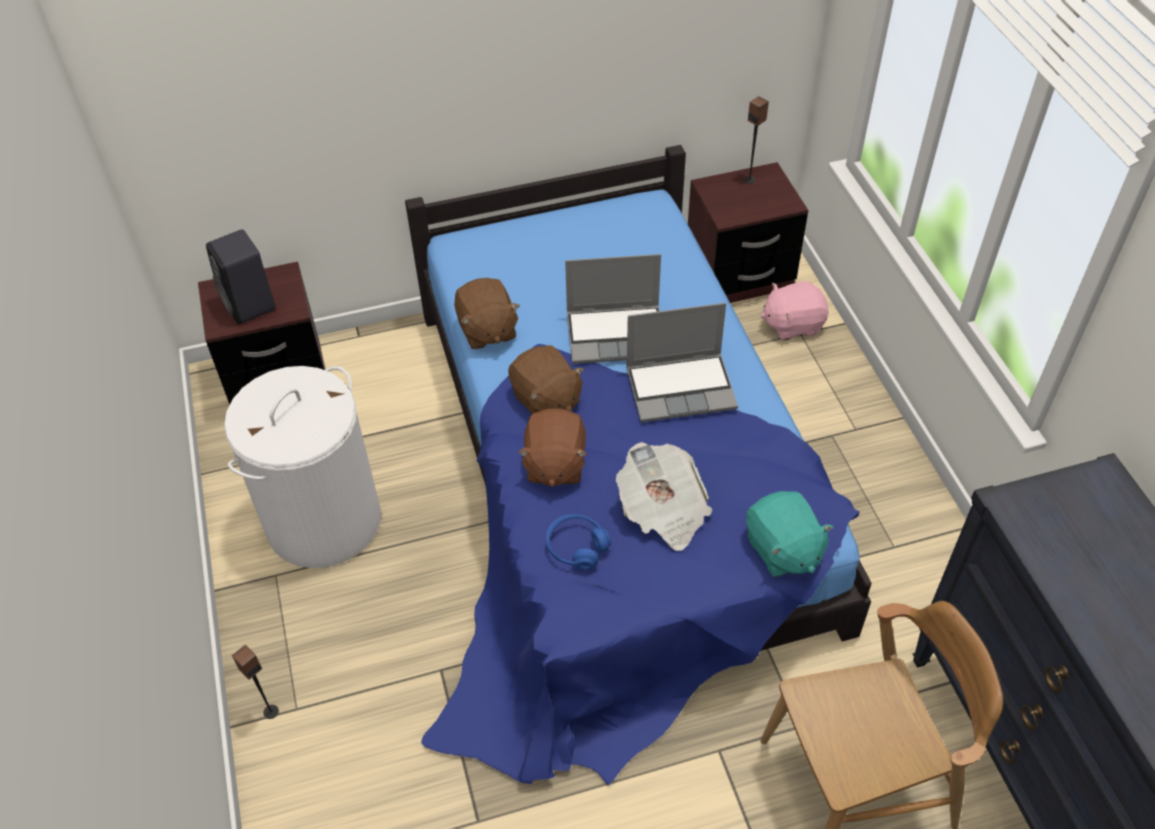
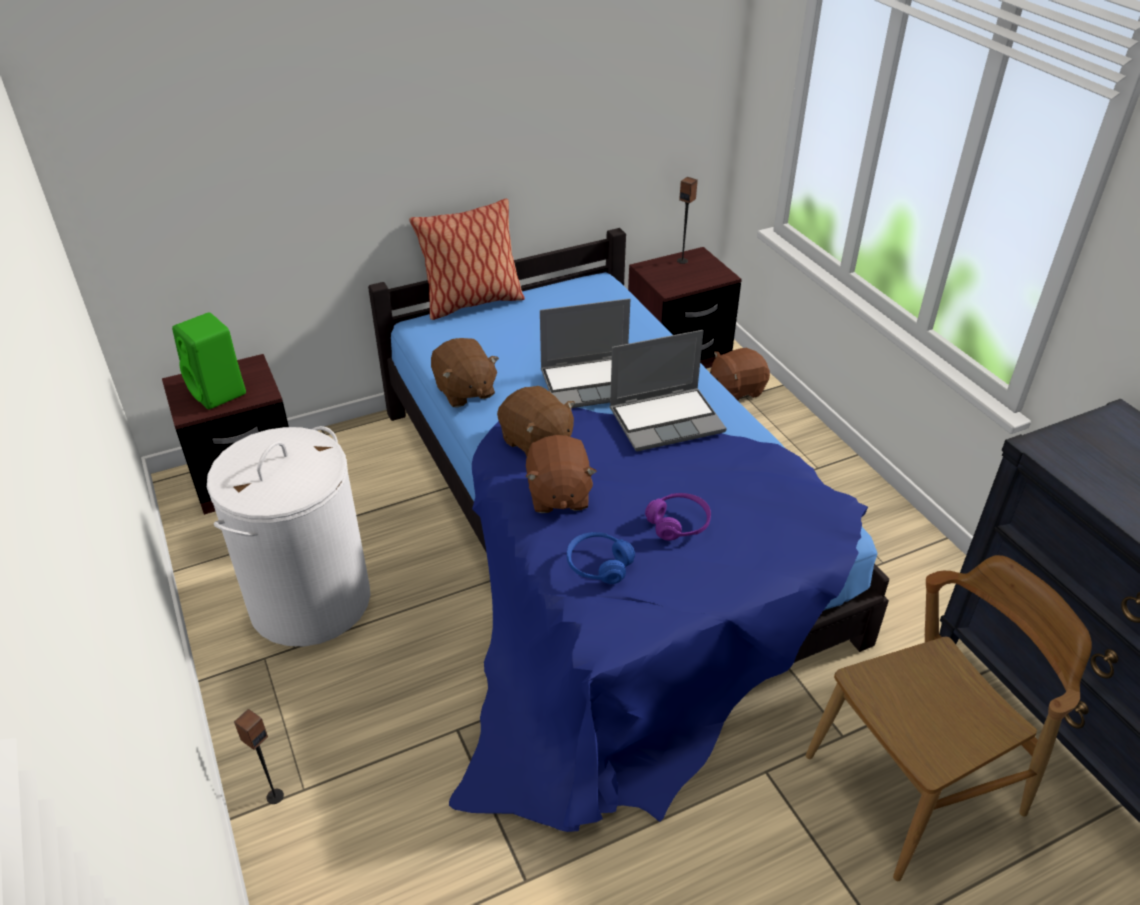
camera: 10 degrees left, 10 degrees down
black speaker [206,229,276,324] -> green speaker [172,312,246,410]
newspaper [616,442,712,551] -> purple headphones [645,493,711,541]
turquoise plush toy [746,491,834,577] -> none
pink plush toy [761,281,829,341] -> brown plush toy [710,348,770,400]
none -> pillow [409,198,525,320]

